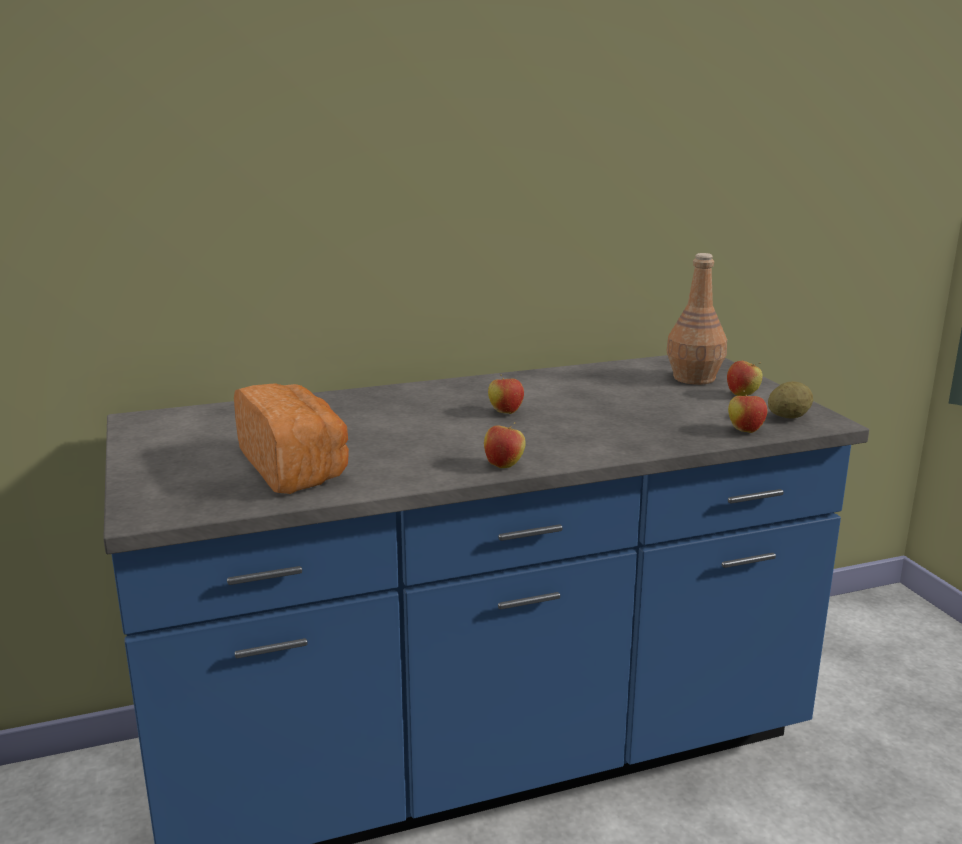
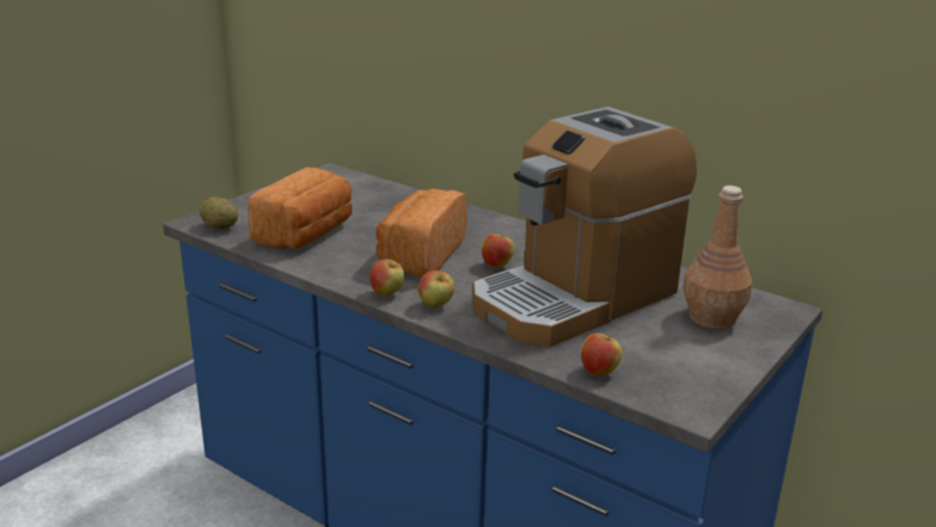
camera: 55 degrees right, 5 degrees up
apple [727,361,763,396] -> apple moved to [418,270,455,308]
potato [768,381,813,418] -> potato moved to [199,197,238,229]
none -> bread [376,189,467,277]
none -> coffee machine [473,107,697,347]

